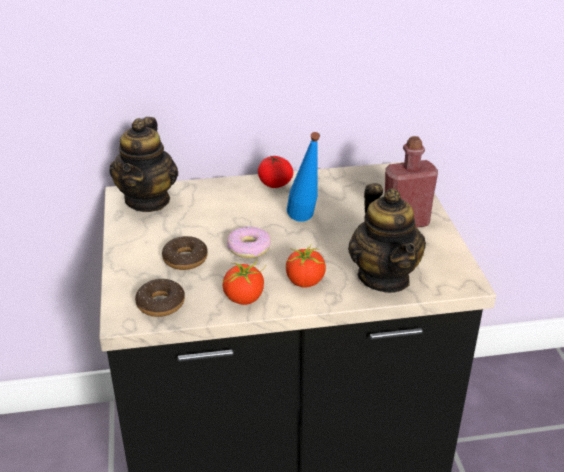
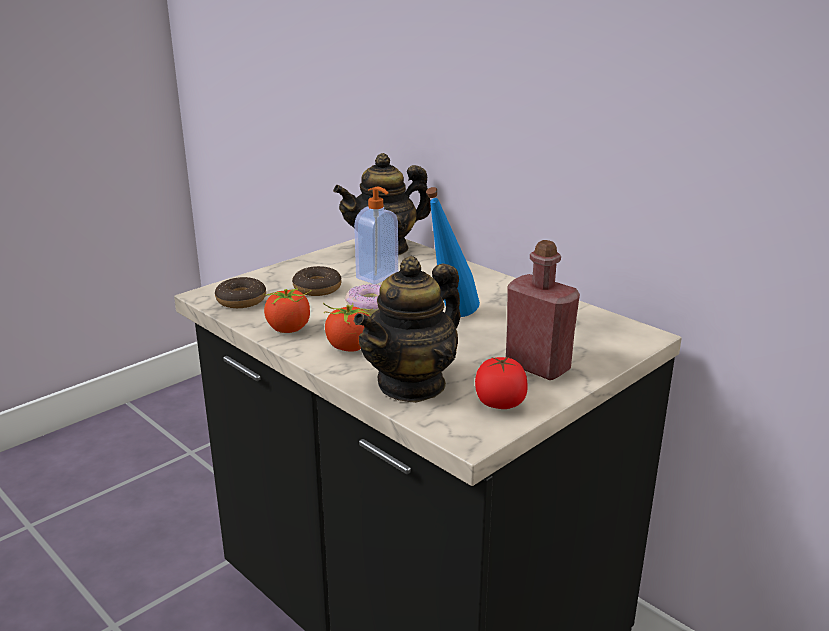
camera: 55 degrees right, 10 degrees down
tomato [258,155,293,188] -> tomato moved to [475,357,528,409]
none -> soap dispenser [354,187,398,284]

